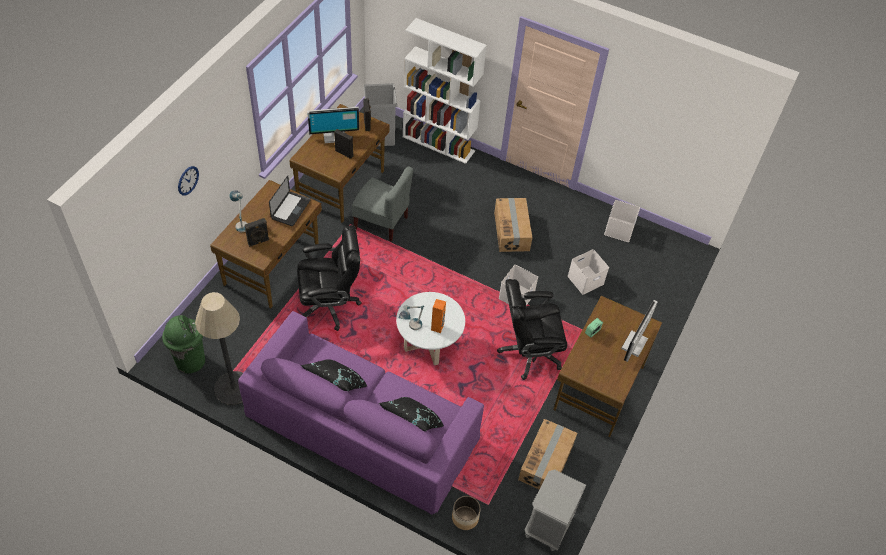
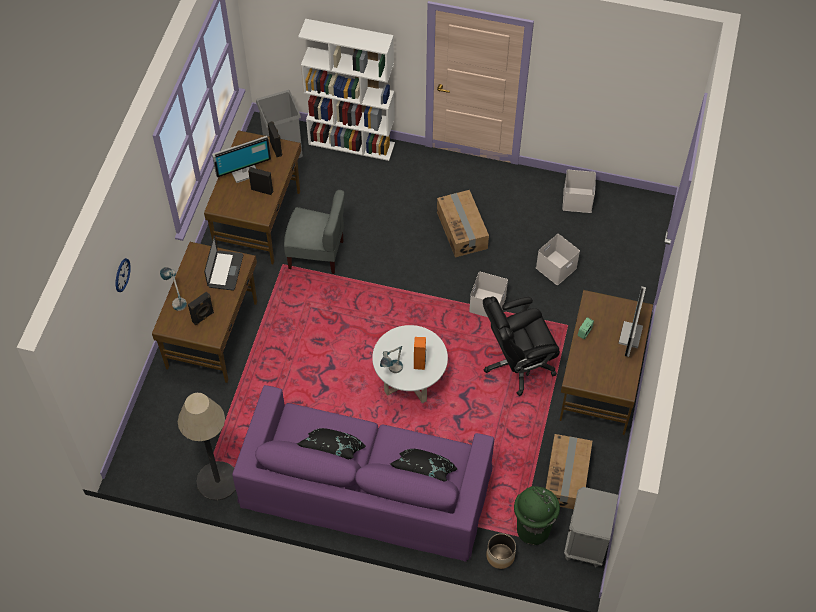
camera: 10 degrees left, 5 degrees up
green trash can [162,315,205,374] -> green trash can moved to [514,486,560,545]
black office chair [297,225,362,331] -> none

